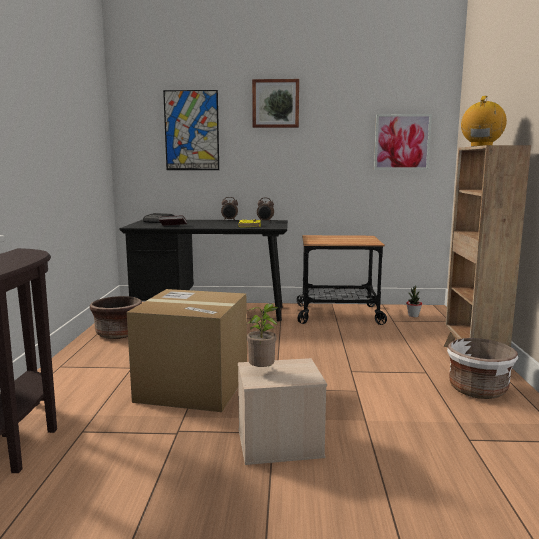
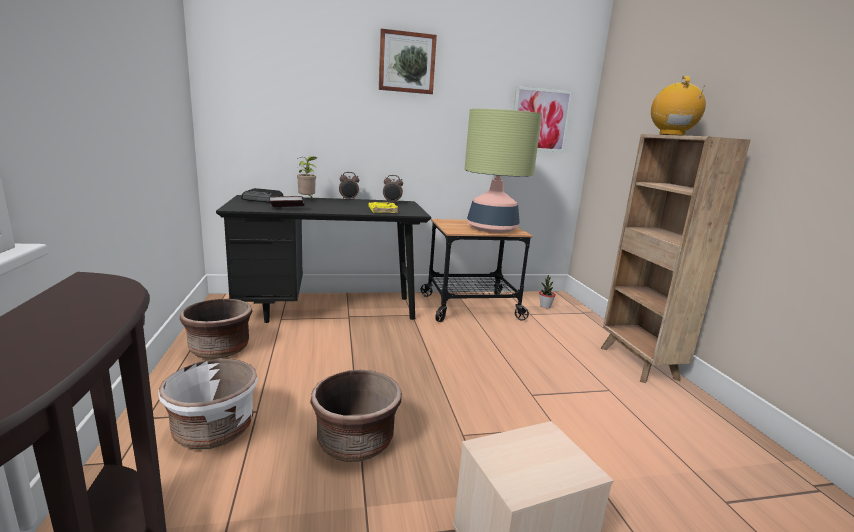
camera: 15 degrees left, 5 degrees up
cardboard box [127,289,247,412] -> brown planter [310,370,402,462]
picture [163,90,219,170] -> none
potted plant [247,303,279,367] -> potted plant moved to [296,156,317,197]
white planter [447,338,518,399] -> white planter moved to [158,359,258,450]
none -> table lamp [464,109,542,233]

